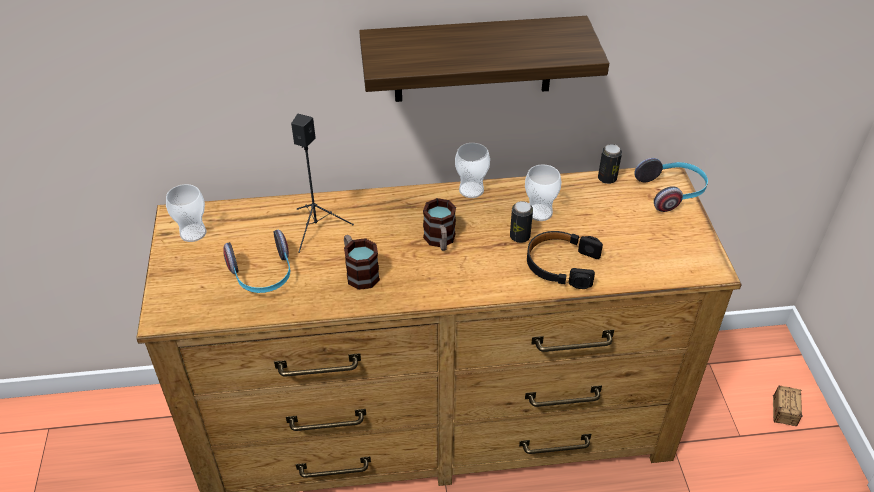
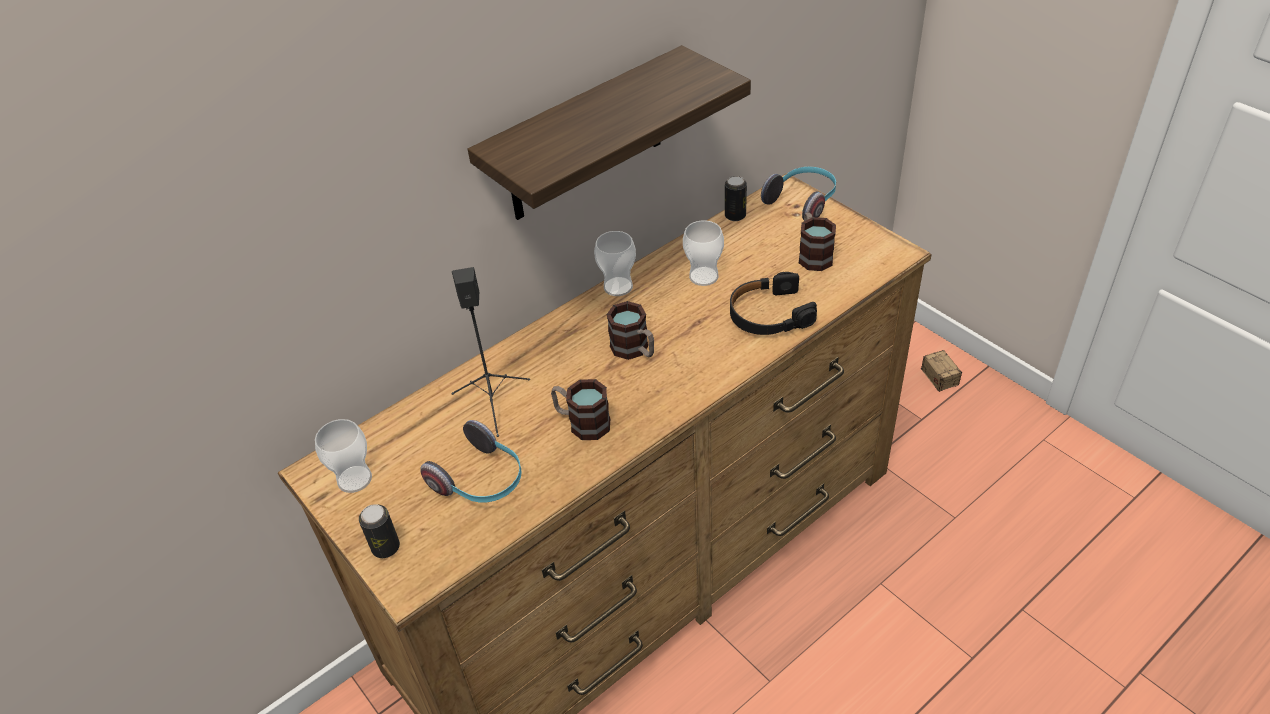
camera: 30 degrees left, 0 degrees up
can [510,201,533,243] -> can moved to [359,504,400,558]
none -> mug [799,212,836,271]

